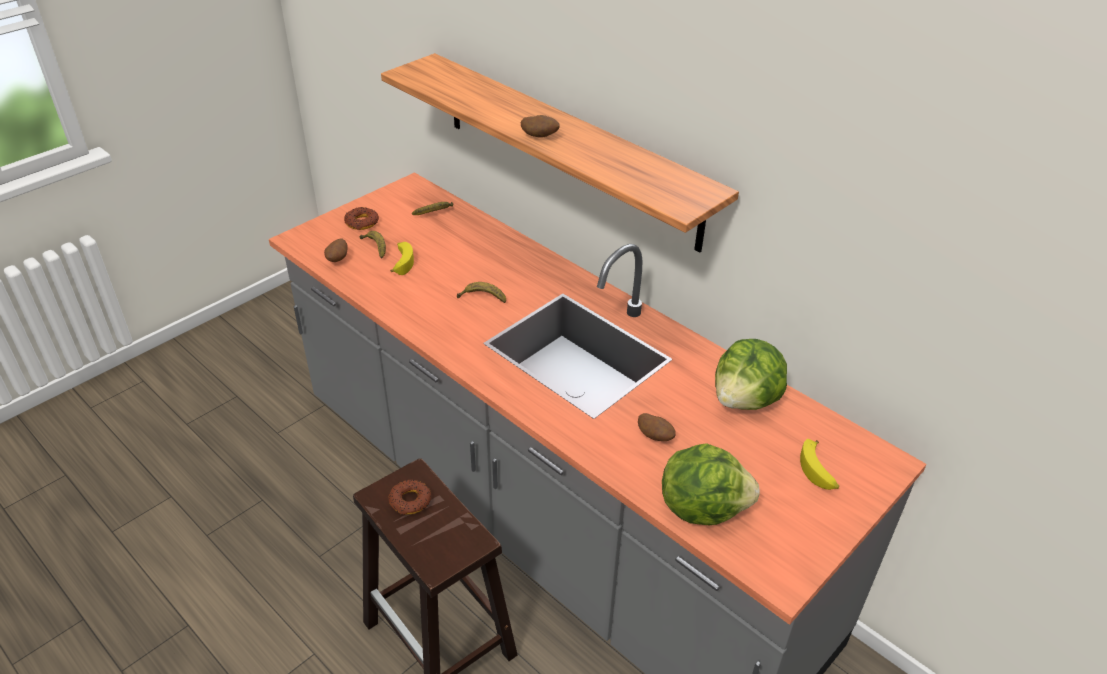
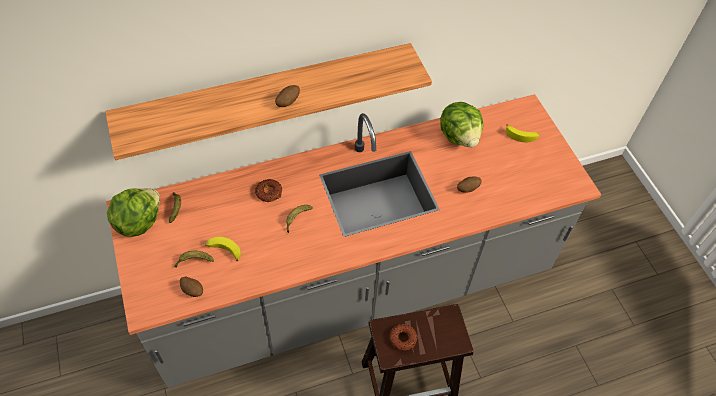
camera: 65 degrees left, 15 degrees up
donut [344,207,379,230] -> donut moved to [255,179,282,202]
lettuce [662,443,760,525] -> lettuce moved to [107,188,160,237]

